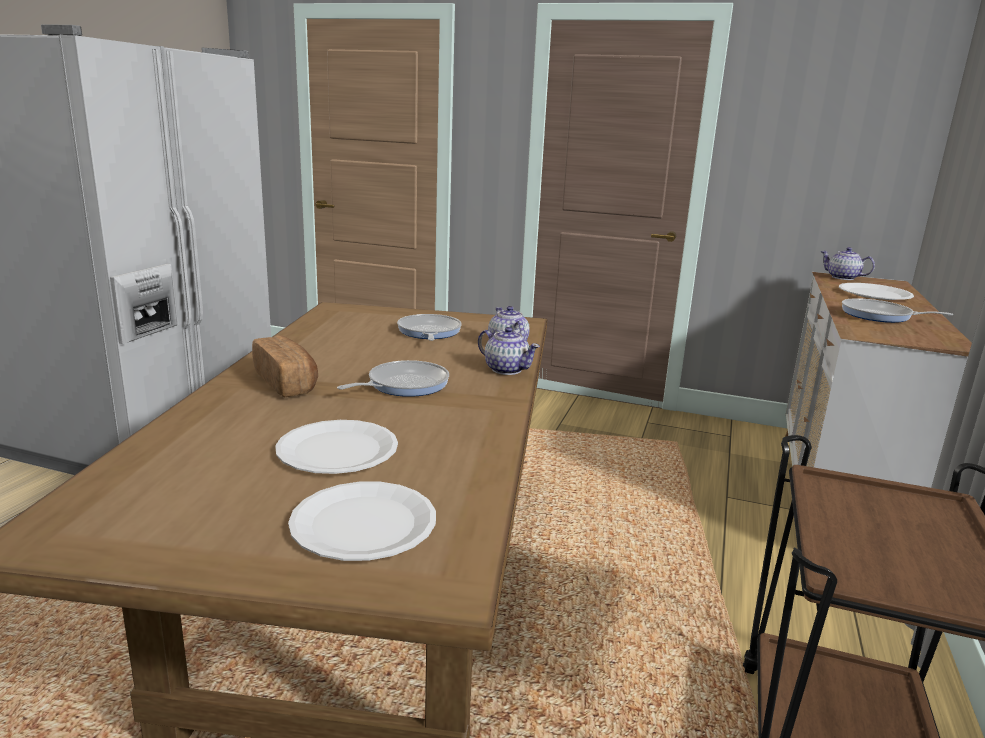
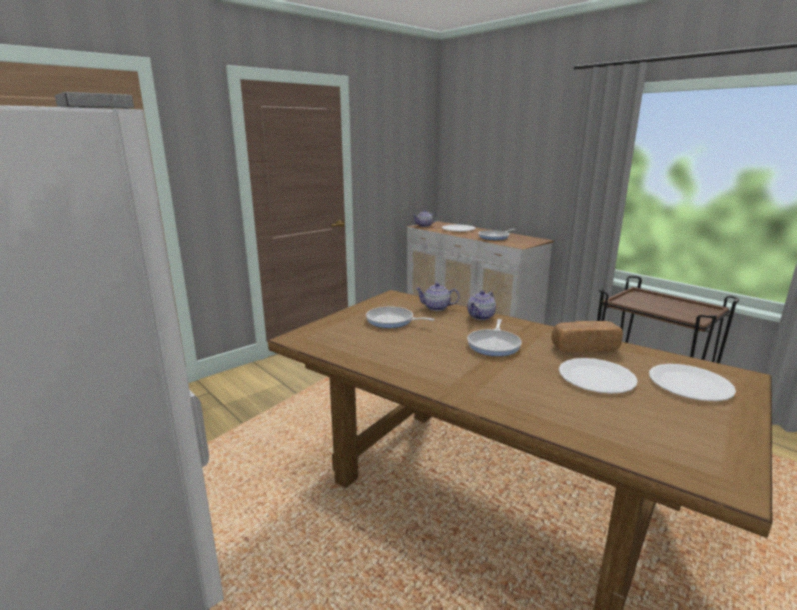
camera: 60 degrees left, 0 degrees up
bread [252,335,318,397] -> bread moved to [551,321,623,352]
frying pan [337,360,449,397] -> frying pan turned 150 degrees counterclockwise [467,319,522,356]
teapot [478,327,540,375] -> teapot turned 150 degrees clockwise [467,290,496,320]

